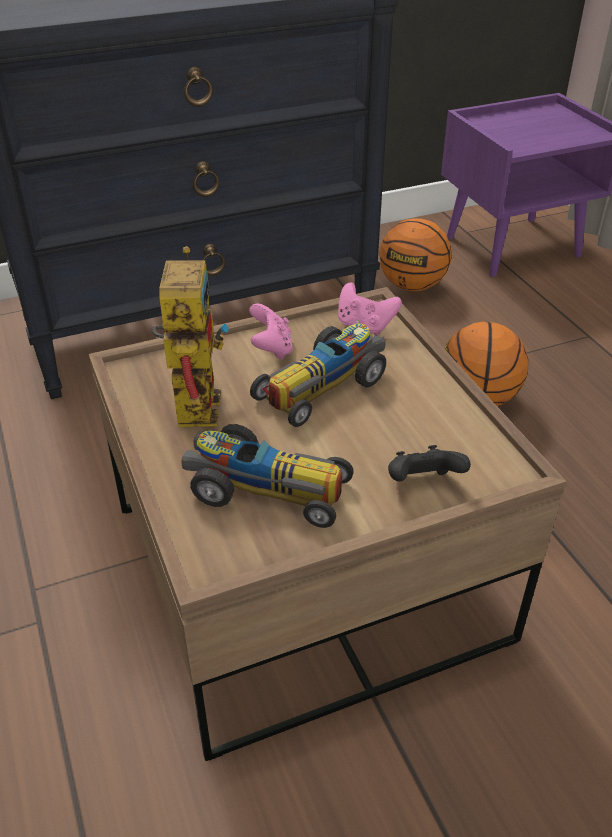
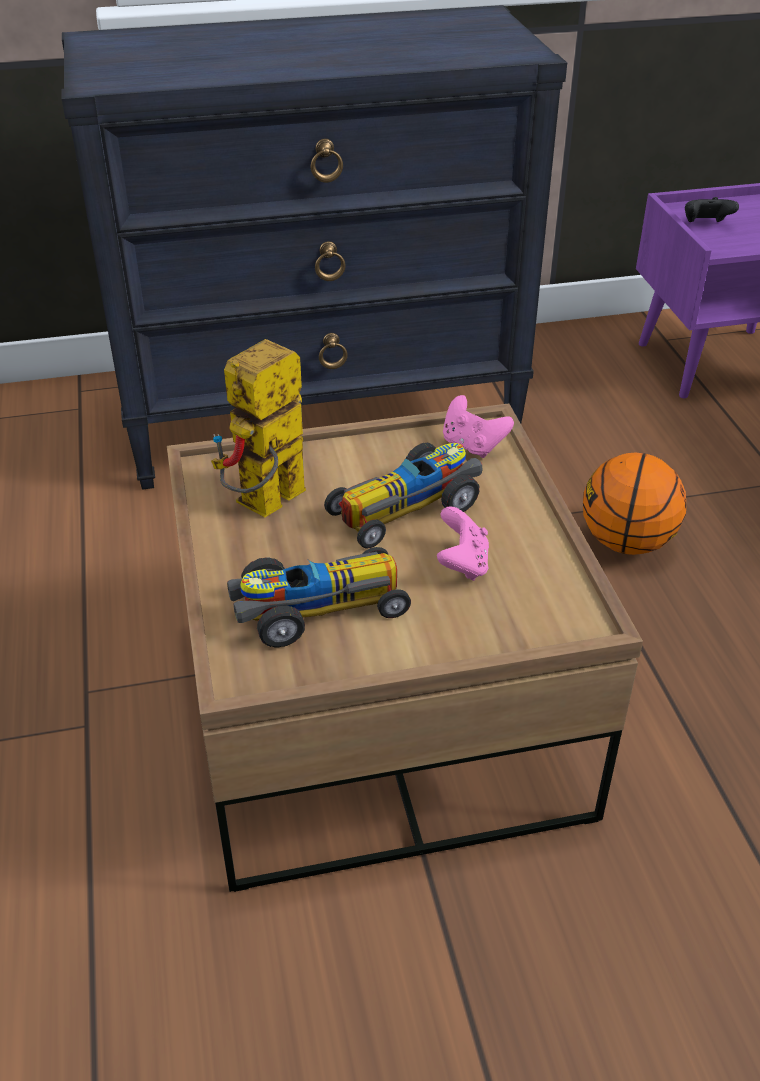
camera: 10 degrees right, 0 degrees up
toy robot [152,246,229,427] -> toy robot turned 150 degrees counterclockwise [211,339,306,517]
toy car [181,424,354,528] -> toy car turned 45 degrees counterclockwise [227,547,411,648]
pink game controller [249,304,293,360] -> pink game controller moved to [437,506,489,581]
basketball [379,218,452,291] -> none
black game controller [388,445,471,482] -> black game controller moved to [685,197,739,222]

